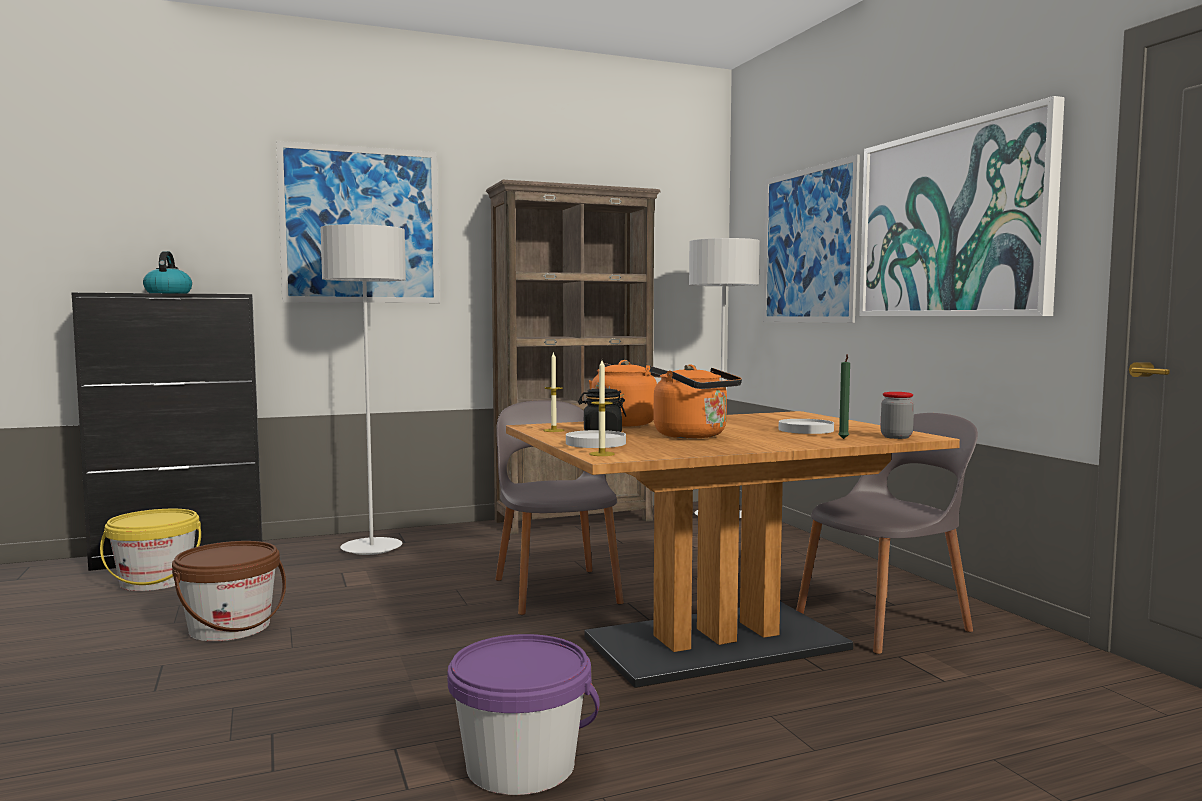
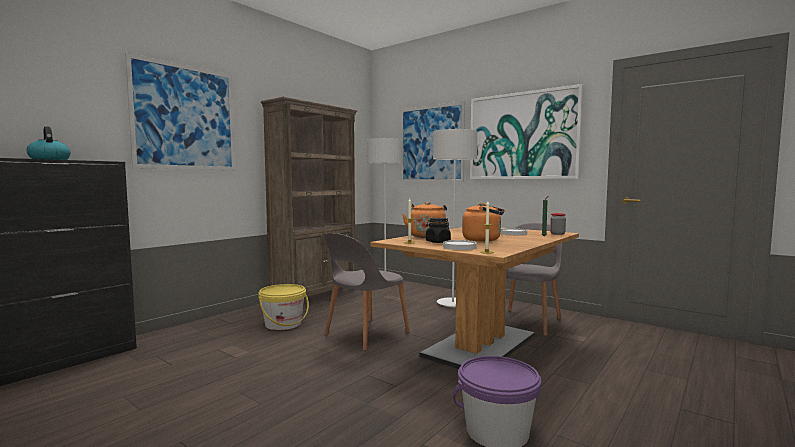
camera: 30 degrees left, 0 degrees up
yellow bucket [100,509,201,591] -> yellow bucket moved to [258,284,309,330]
brown bucket [172,541,286,642] -> none
grey floor lamp [320,224,406,555] -> grey floor lamp moved to [433,129,477,307]
grey chair [495,400,624,615] -> grey chair turned 90 degrees counterclockwise [323,233,410,351]

